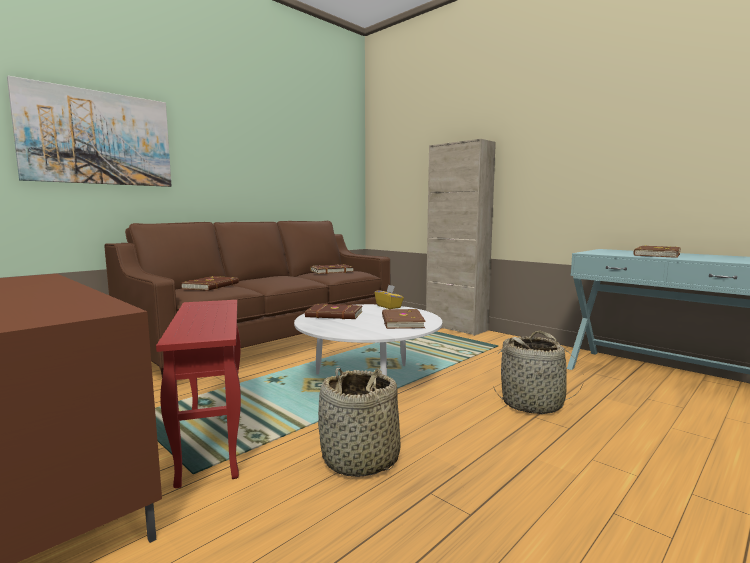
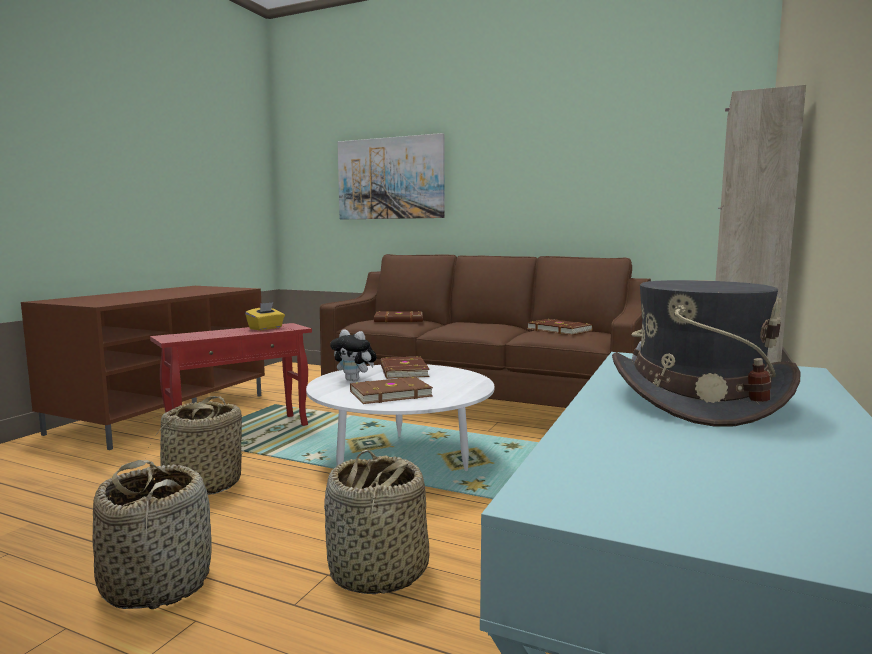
camera: 70 degrees right, 0 degrees up
yellow tissue box [375,285,404,309] -> yellow tissue box moved to [245,302,285,330]
brown book [633,245,681,258] -> grey hat [612,280,801,427]
none -> basket [92,460,212,609]
none -> plush toy [330,329,377,382]

